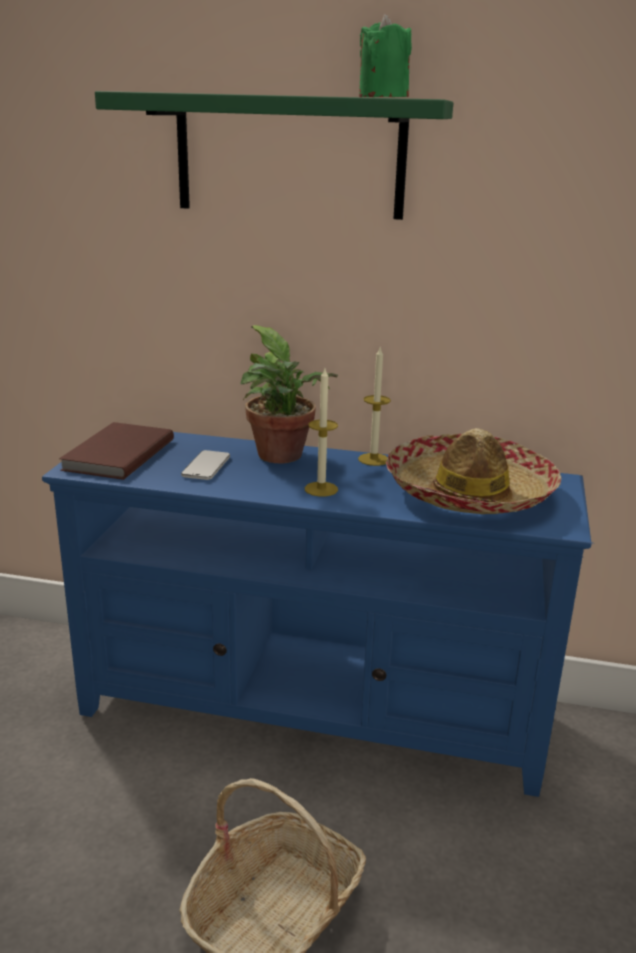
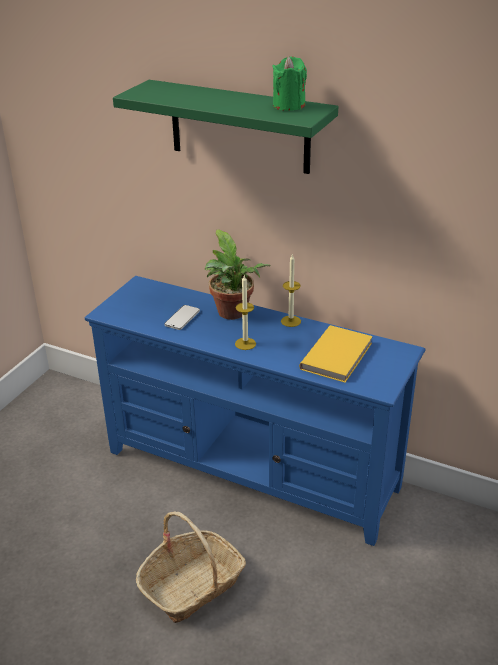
camera: 15 degrees right, 10 degrees up
brown book [59,422,174,480] -> none
hat [386,428,561,514] -> yellow book [299,325,373,383]

